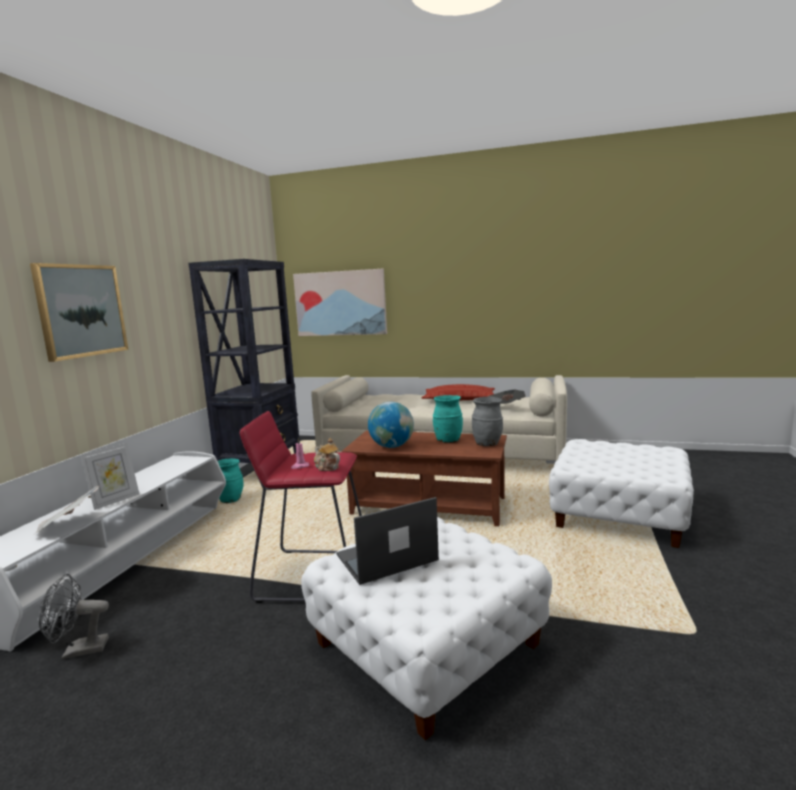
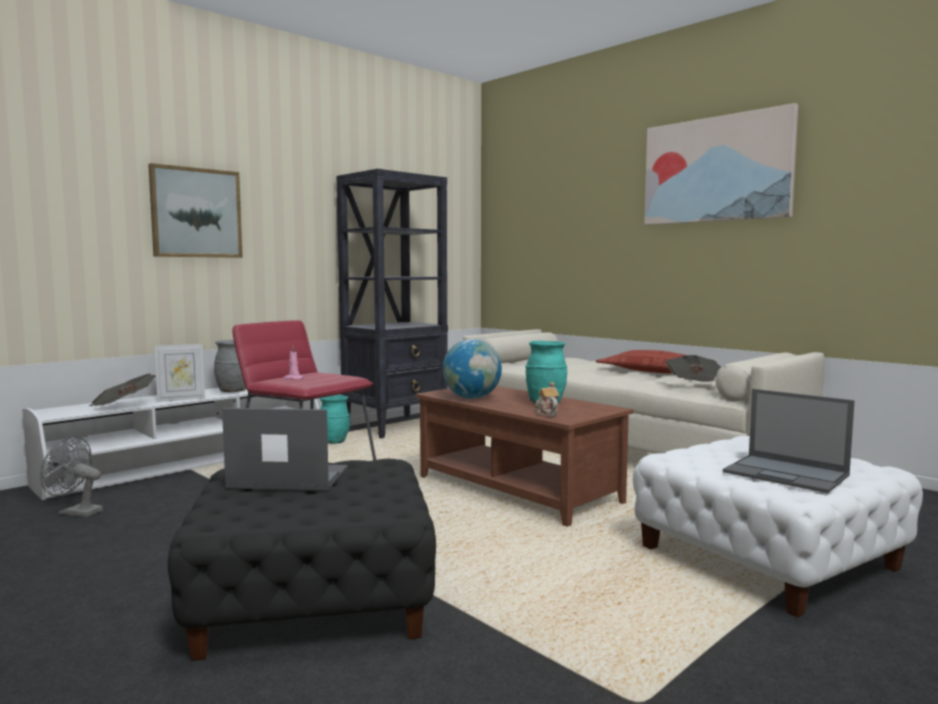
camera: 30 degrees right, 5 degrees down
picture [293,269,387,336] -> picture moved to [644,103,798,225]
white ottoman [301,517,552,741] -> black ottoman [168,459,436,661]
teapot [314,438,340,471] -> teapot moved to [535,382,559,417]
grey vase [472,396,503,446] -> grey vase moved to [214,340,246,392]
none -> laptop [723,389,855,493]

